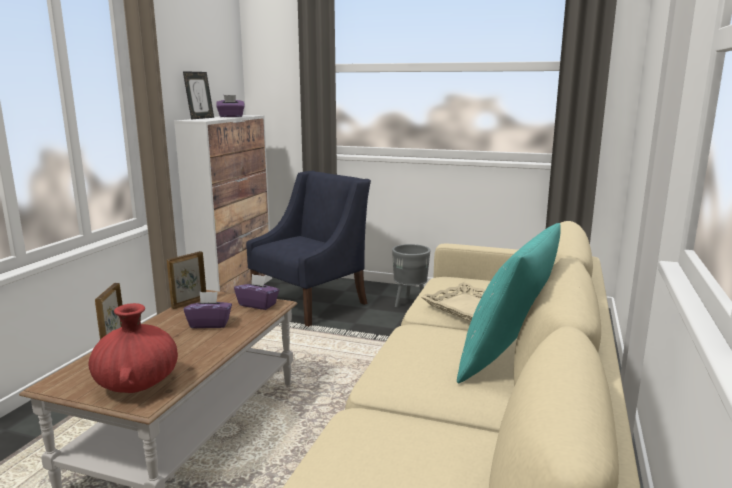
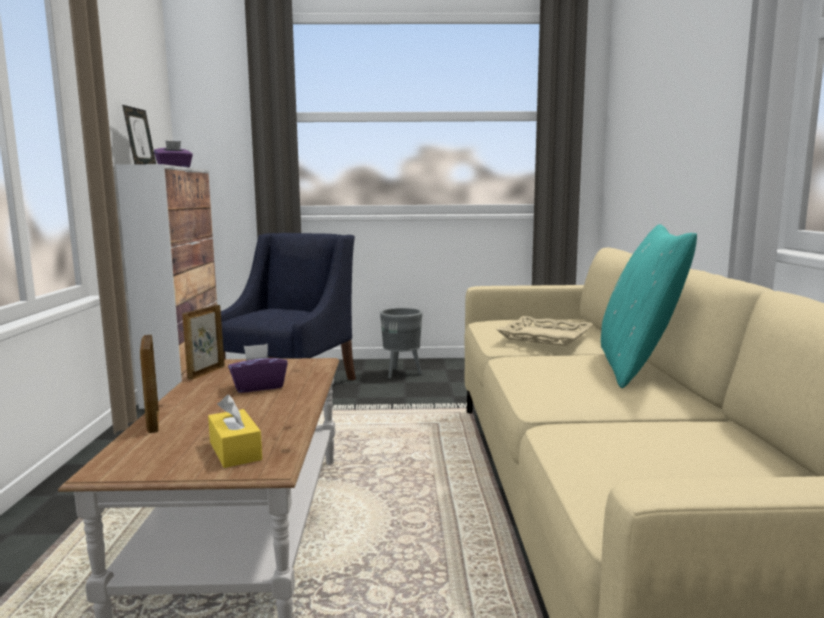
camera: 20 degrees left, 5 degrees down
red vase [88,303,178,393] -> yellow tissue box [208,395,262,468]
purple tissue box [234,274,279,310] -> none

